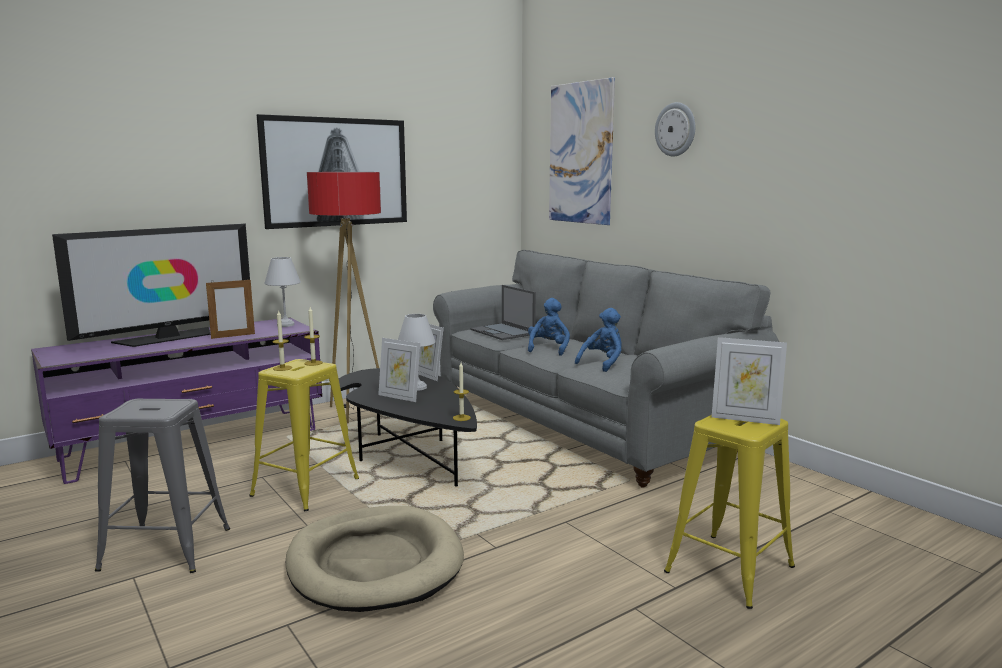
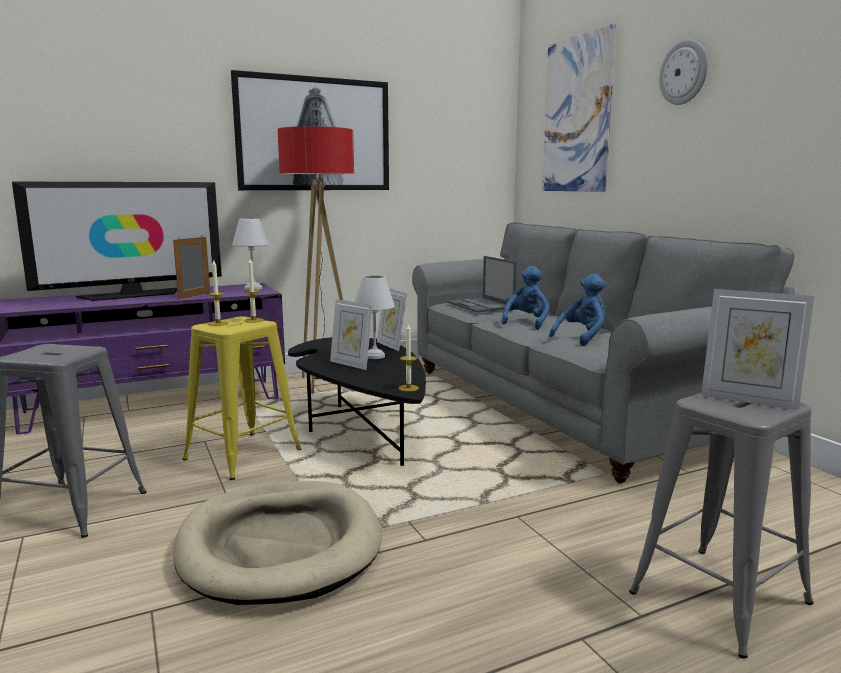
camera: 10 degrees right, 0 degrees up
picture frame [206,278,255,339] -> picture frame turned 135 degrees clockwise [173,236,210,299]
yellow stool [664,415,795,609] -> grey stool [629,393,813,659]

